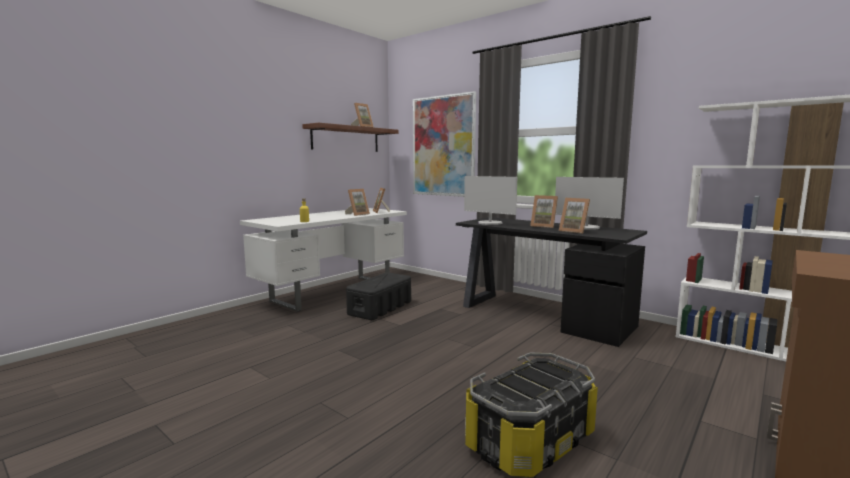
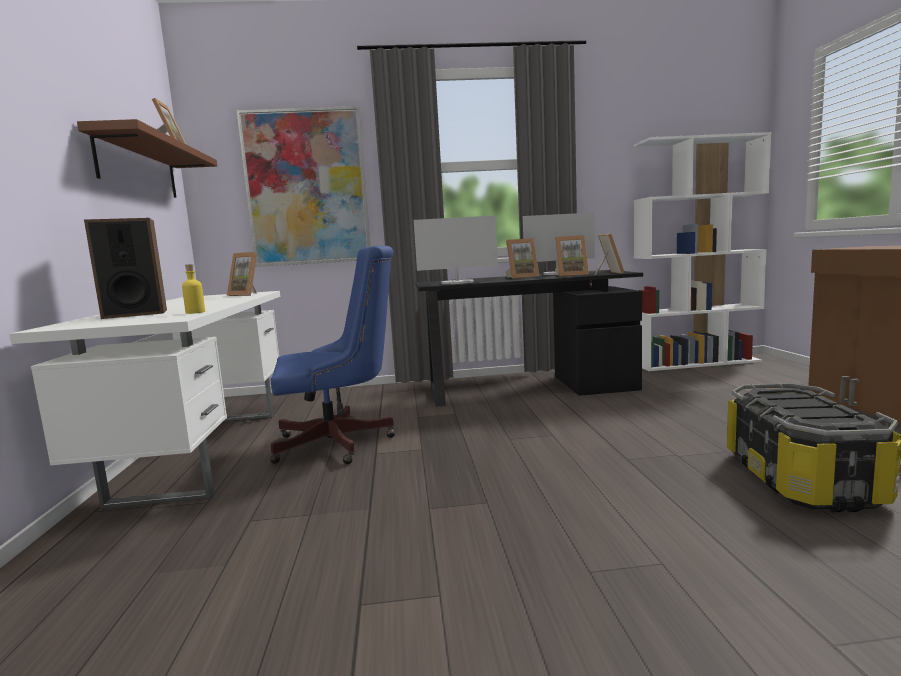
camera: 45 degrees left, 0 degrees up
picture frame [345,189,370,216] -> picture frame moved to [595,233,624,275]
black storage box [346,272,411,320] -> blue office chair [270,246,395,464]
none -> speaker [84,218,167,319]

